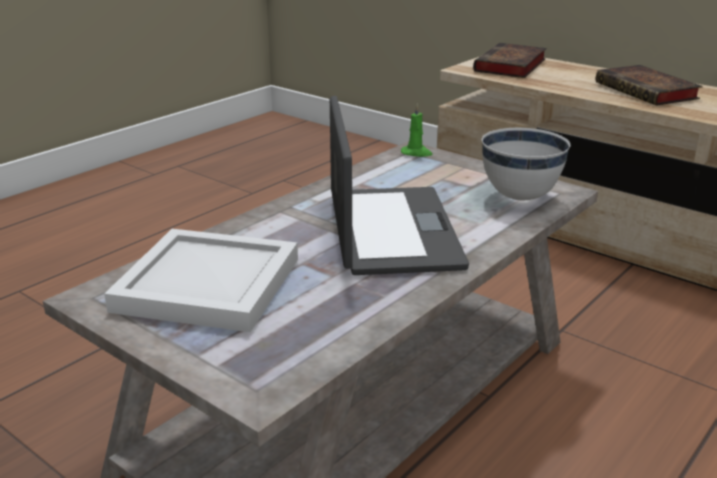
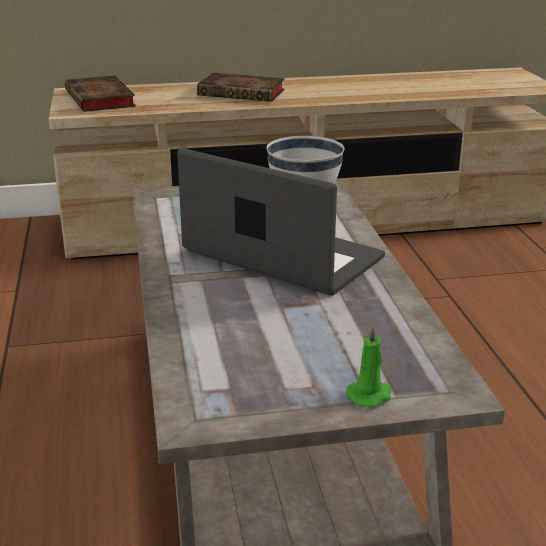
camera: 50 degrees left, 0 degrees up
white tray [104,229,298,332] -> none
green candle [401,103,433,157] -> green candle moved to [346,324,392,407]

